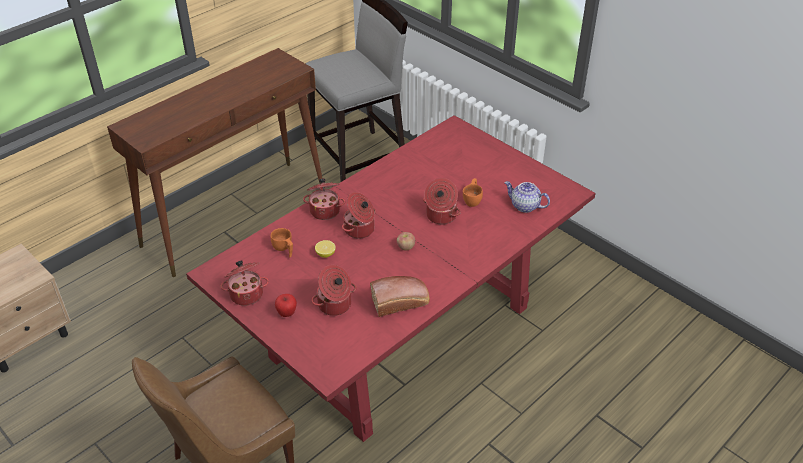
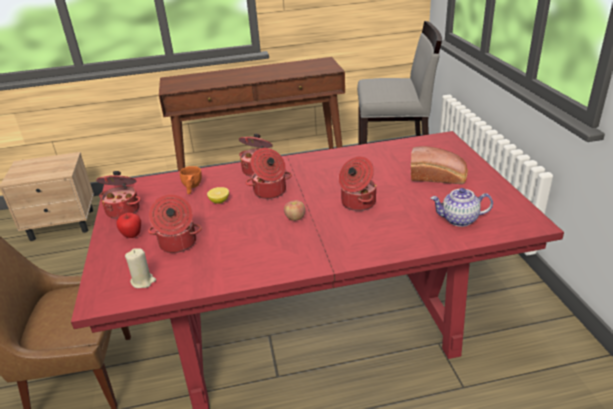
camera: 35 degrees right, 10 degrees down
bread [370,276,430,317] -> bread moved to [411,146,468,184]
orange cup [463,178,483,207] -> none
teapot [504,181,550,213] -> teapot turned 60 degrees counterclockwise [431,188,493,227]
none -> beige candle [125,248,156,288]

